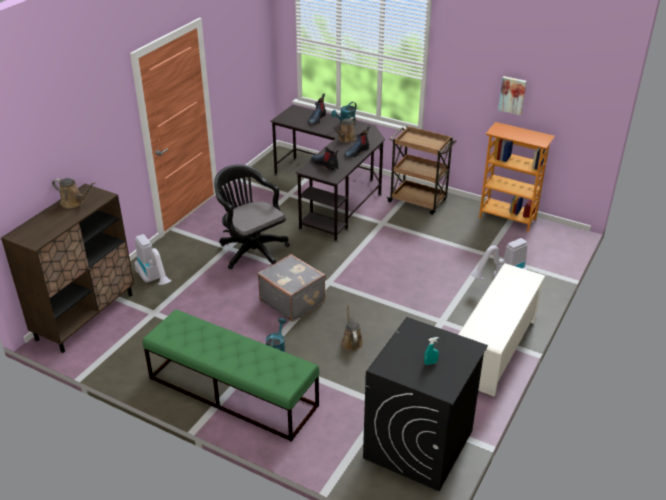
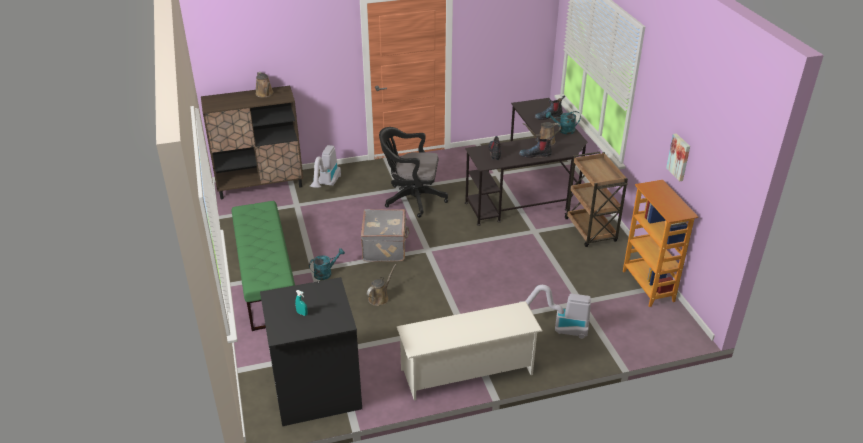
camera: 45 degrees right, 0 degrees up
black office chair [214,164,290,269] -> black office chair turned 90 degrees counterclockwise [379,127,448,218]

